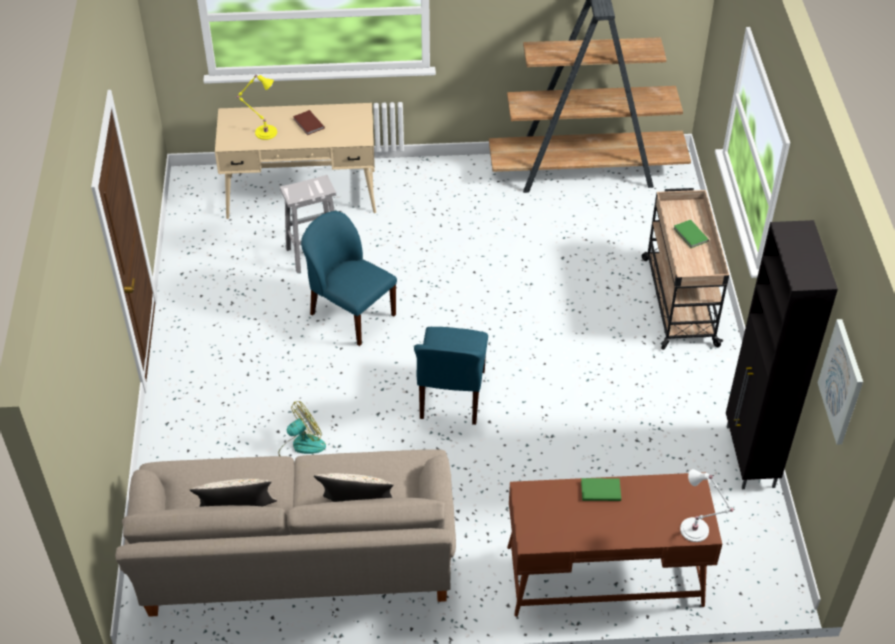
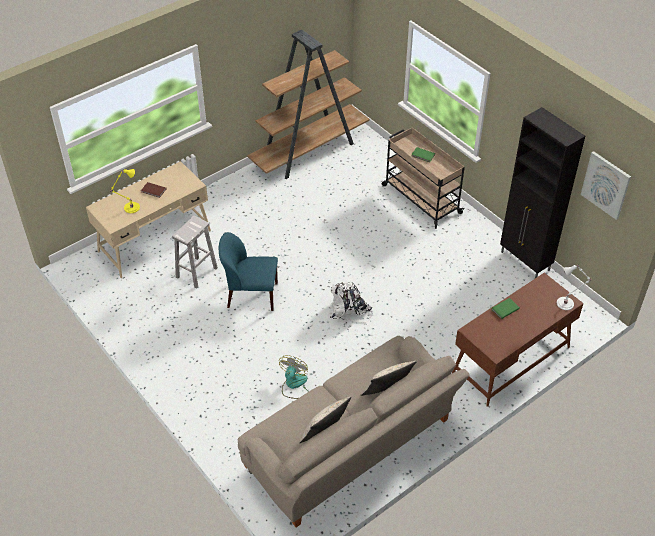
camera: 35 degrees left, 0 degrees up
blue chair [414,327,488,425] -> white backpack [330,282,372,325]

